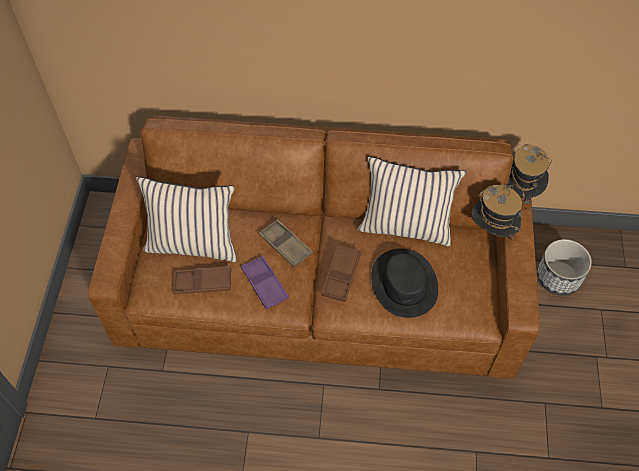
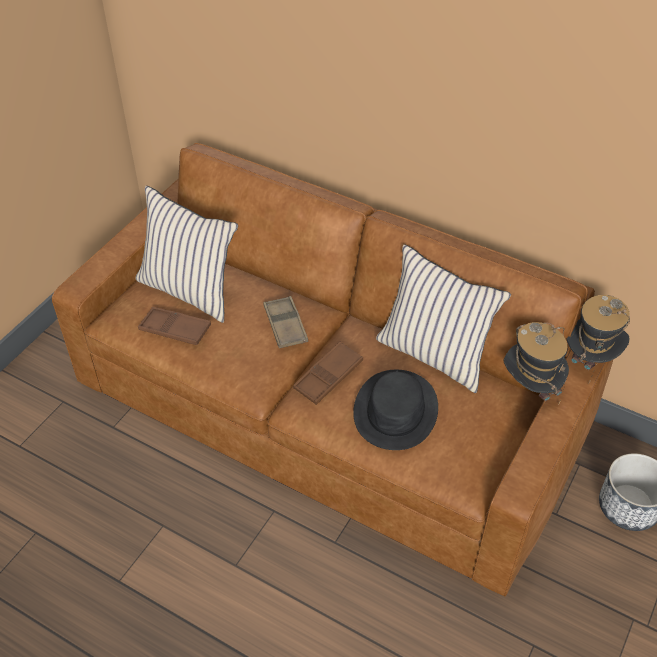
camera: 25 degrees right, 10 degrees down
purple tray [241,256,289,309] -> none

